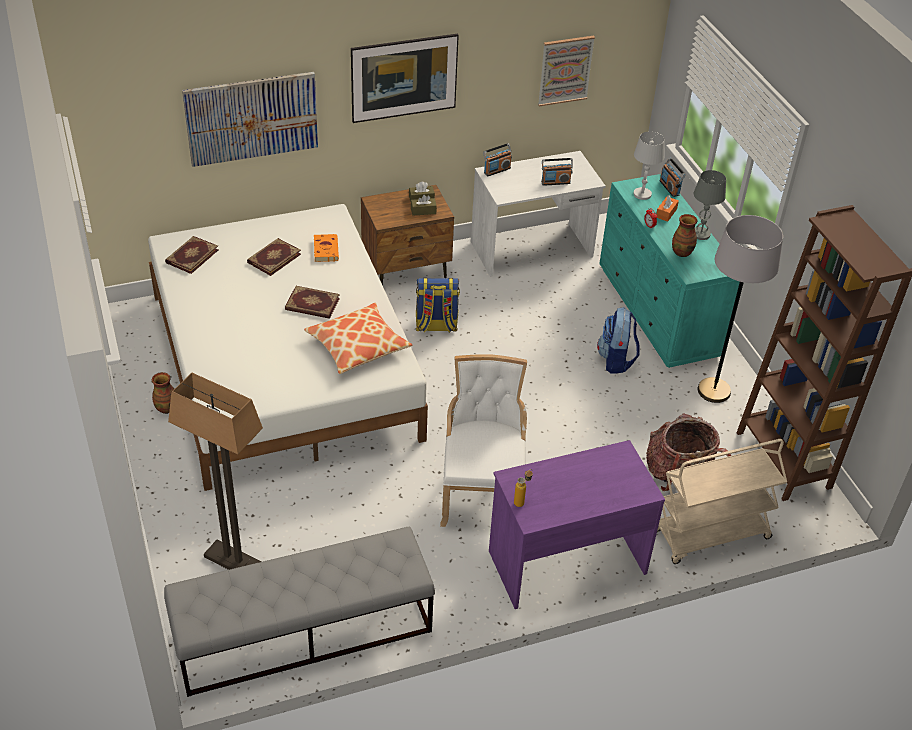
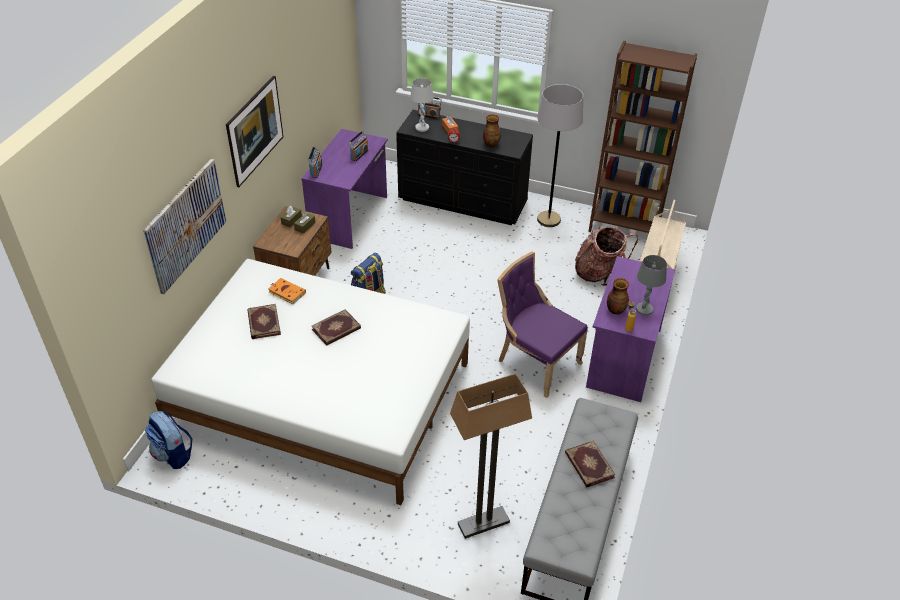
camera: 50 degrees left, 0 degrees up
vase [152,372,174,414] -> vase moved to [607,278,629,315]
book [165,236,218,274] -> book moved to [565,440,616,488]
pillow [304,303,413,374] -> none
white chair [440,354,527,527] -> purple chair [497,251,588,398]
white desk [471,151,606,277] -> purple desk [301,129,388,249]
picture [538,36,595,106] -> none
backpack [597,307,640,374] -> backpack moved to [145,411,192,469]
turquoise dresser [599,174,740,368] -> black dresser [396,110,533,225]
grey table lamp [694,170,726,240] -> grey table lamp moved to [636,255,667,315]

